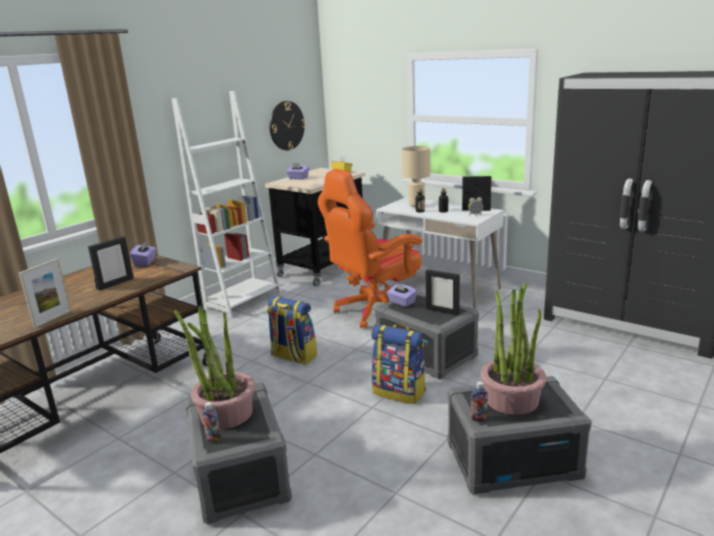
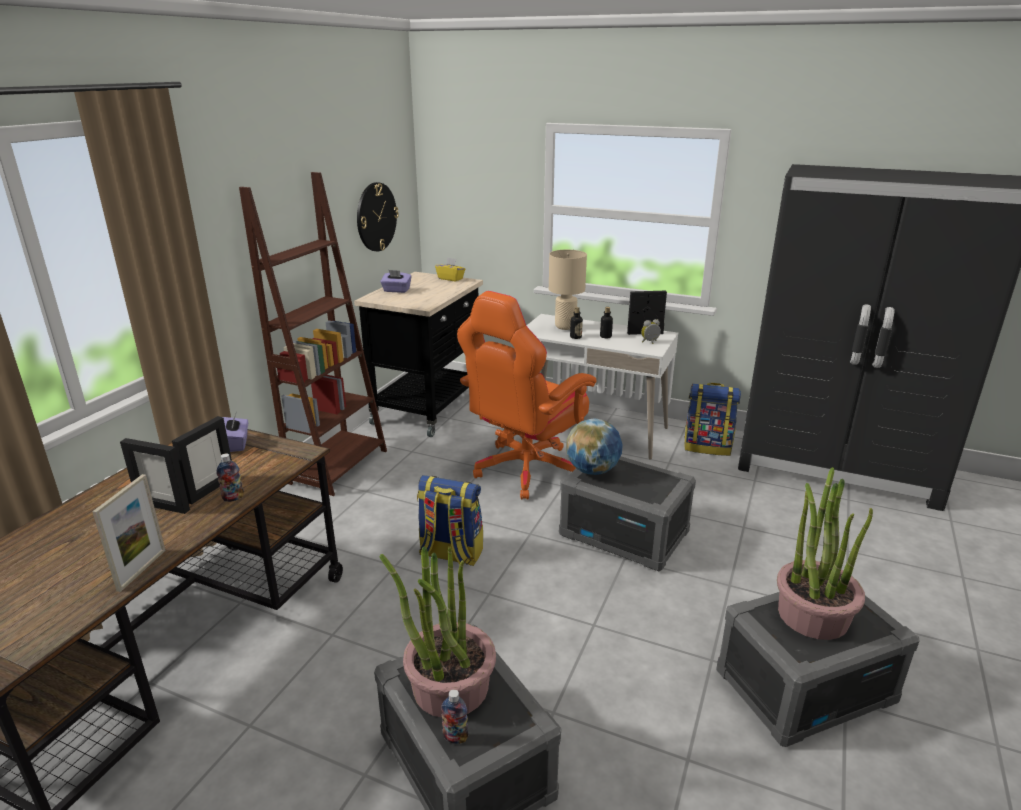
camera: 15 degrees left, 5 degrees up
white bookcase [172,91,281,318] -> brown bookcase [239,172,387,496]
backpack [371,324,426,404] -> backpack moved to [685,383,741,456]
purple tissue box [387,283,417,307] -> globe [566,419,623,475]
picture frame [426,269,460,315] -> picture frame moved to [120,438,190,514]
bottle [471,381,488,421] -> bottle moved to [216,453,244,502]

